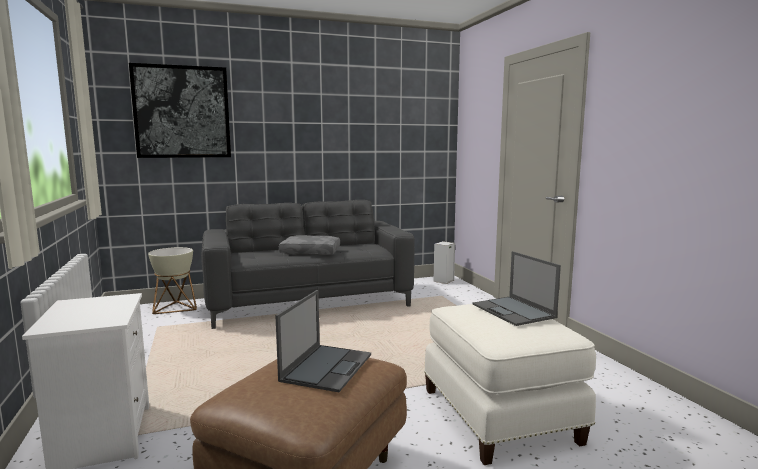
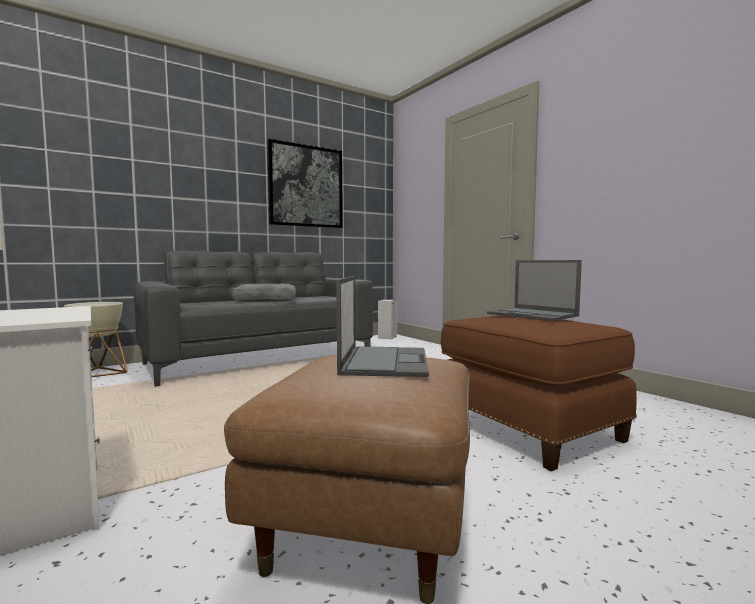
camera: 15 degrees left, 5 degrees down
picture [129,63,231,158] -> picture moved to [267,139,343,228]
white ottoman [424,304,596,465] -> brown ottoman [441,316,637,471]

